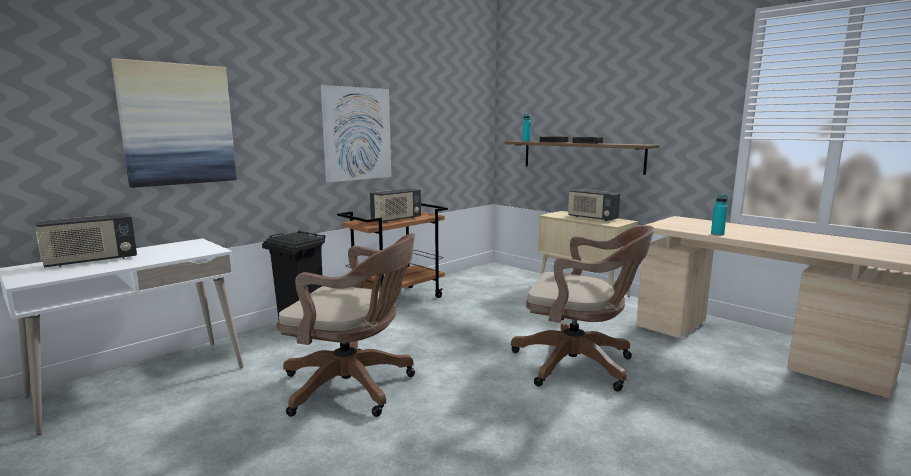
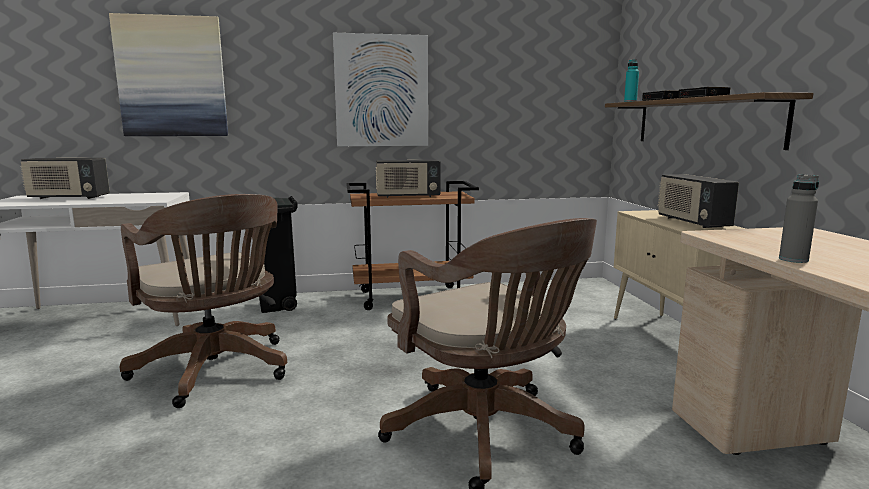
camera: 35 degrees right, 0 degrees up
turquoise bottle [711,194,728,236] -> grey bottle [779,174,819,263]

